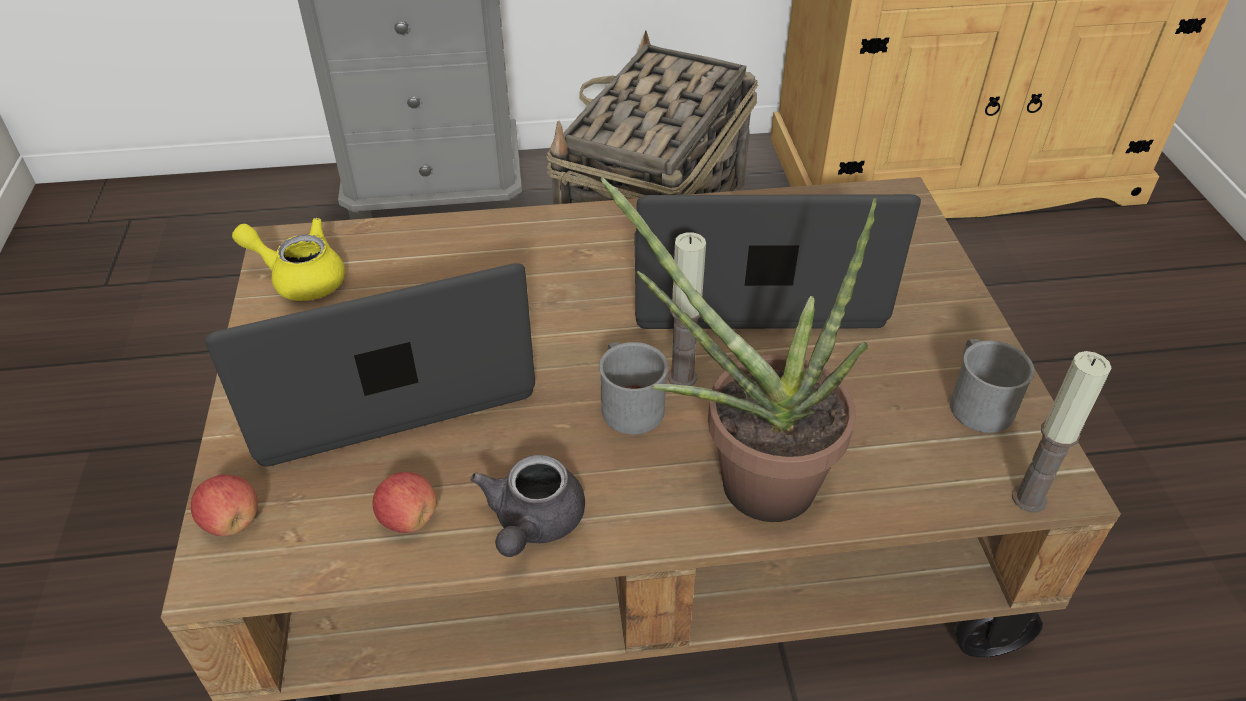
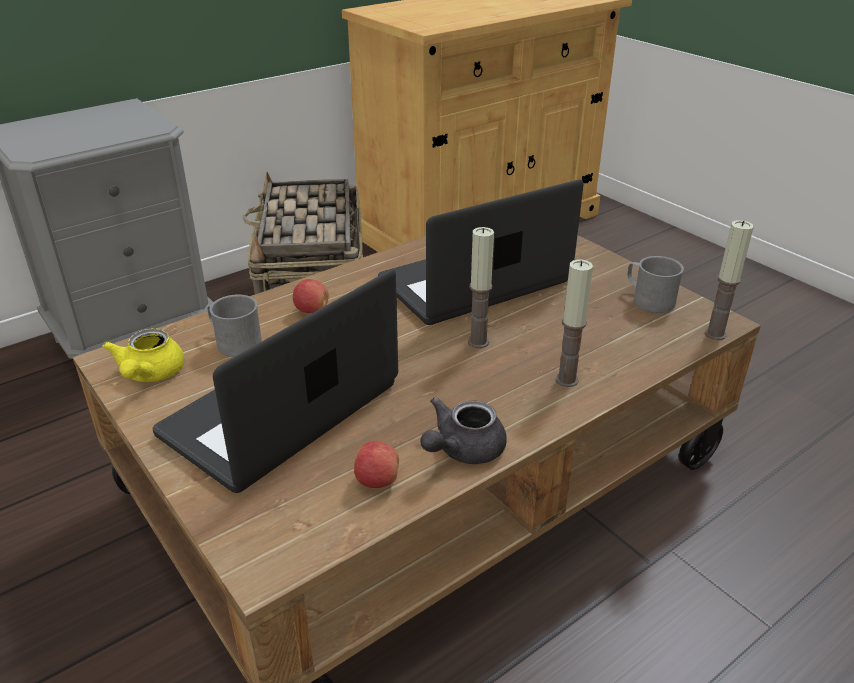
camera: 30 degrees left, 10 degrees down
apple [191,474,258,536] -> apple moved to [293,279,329,313]
yellow teapot [232,218,345,301] -> yellow teapot turned 75 degrees counterclockwise [102,328,184,382]
grey teapot [470,455,585,557] -> grey teapot turned 60 degrees clockwise [420,397,507,464]
grey mug [599,342,668,435] -> grey mug moved to [207,295,262,357]
potted plant [601,177,877,522] -> candle [556,260,593,387]

